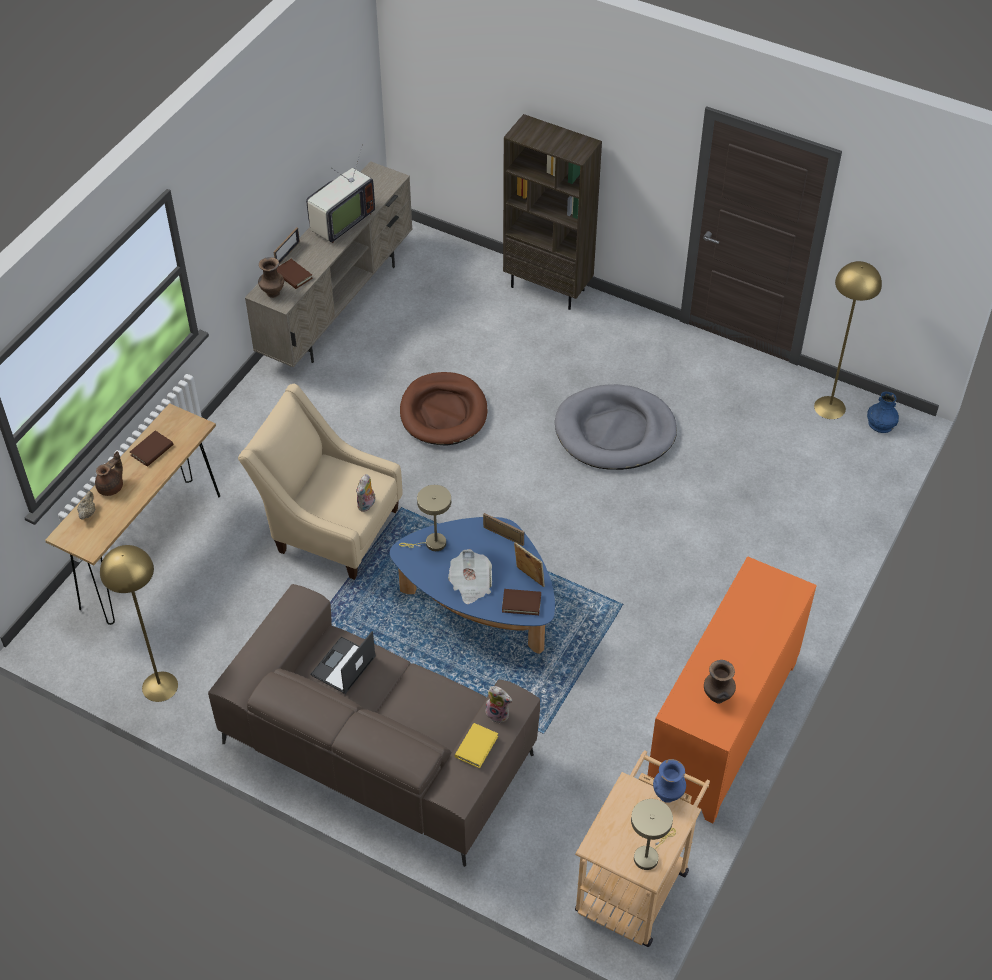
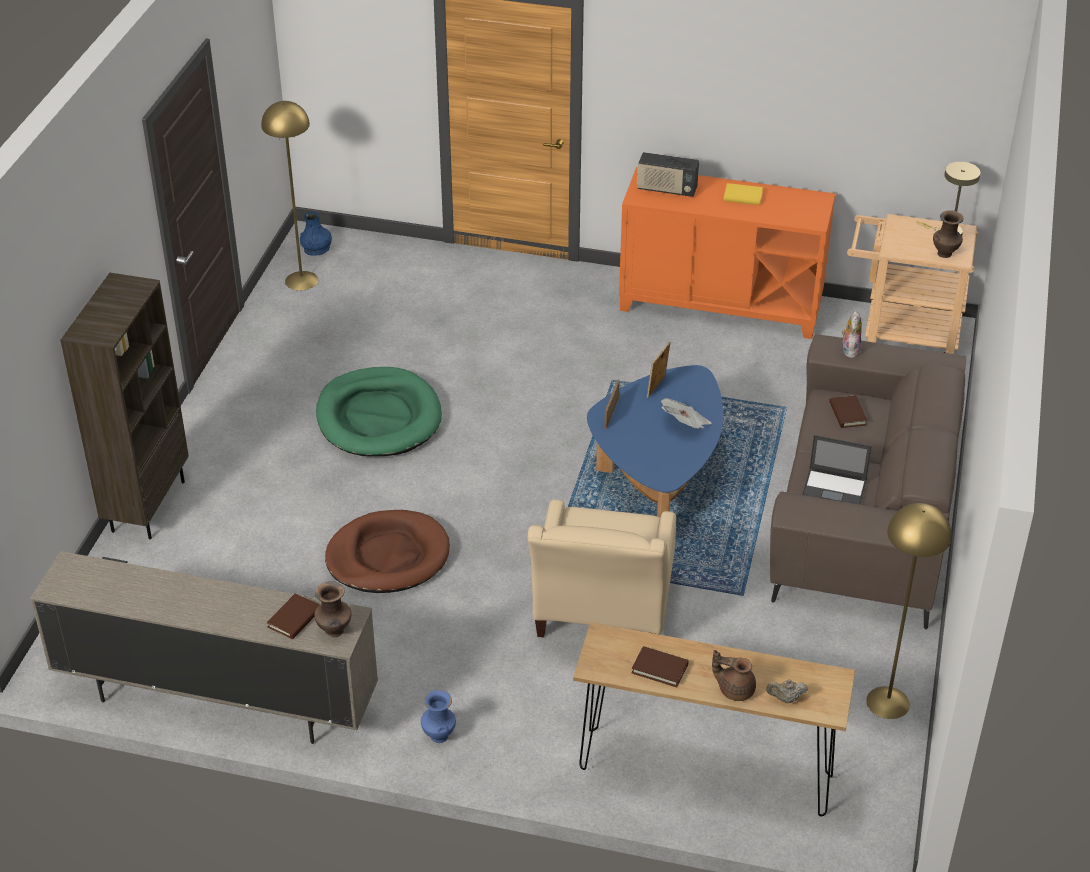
camera: 105 degrees left, 10 degrees down
picture frame [274,227,300,264] -> none
television [306,147,375,243] -> none
plush toy [356,474,375,512] -> none
beige table lamp [399,485,451,551] -> none
yellow book [455,723,498,768] -> yellow book moved to [724,183,763,205]
brown book [502,589,541,615] -> brown book moved to [829,395,868,428]
grey dog bed [554,384,677,470] -> green dog bed [316,367,442,456]
blue vase [653,759,686,803] -> blue vase moved to [421,690,456,743]
brown vase [704,660,736,703] -> brown vase moved to [933,210,963,258]
none -> radio [637,152,699,197]

